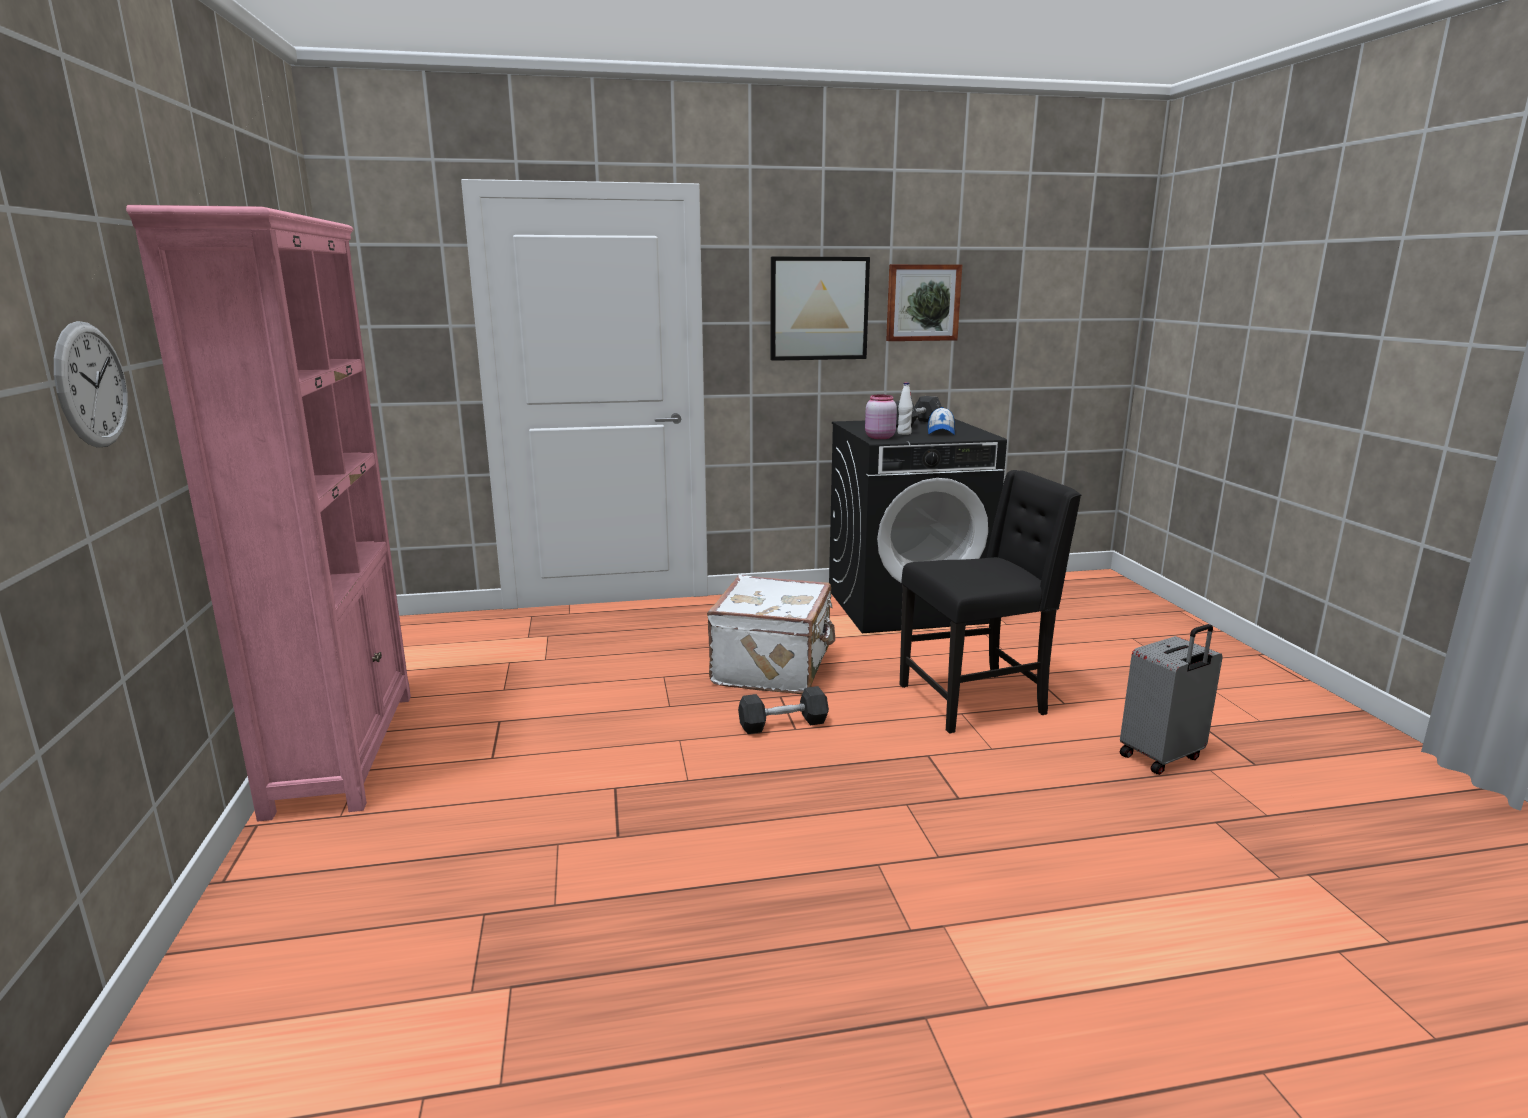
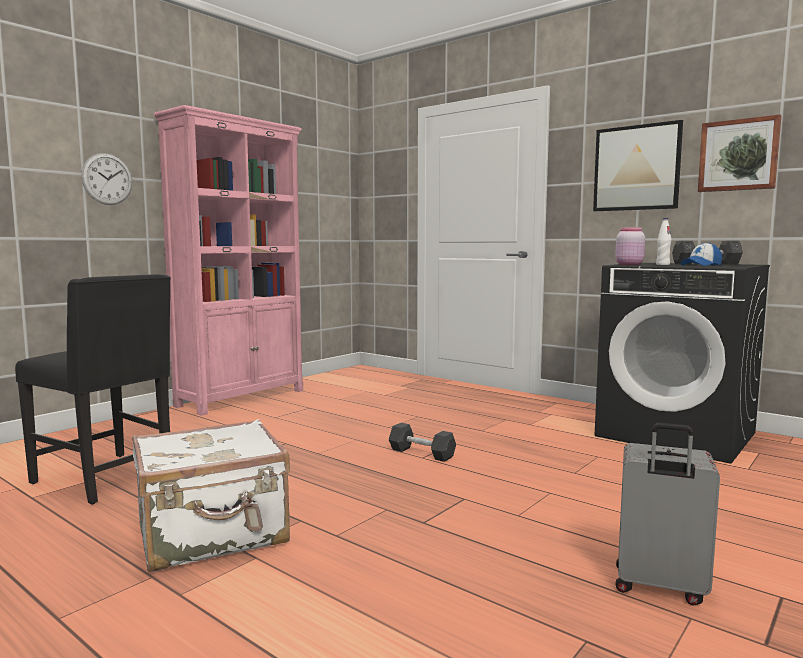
camera: 50 degrees right, 10 degrees down
white suitcase [707,575,835,694] -> white suitcase moved to [132,419,290,572]
black chair [900,470,1081,734] -> black chair moved to [15,274,171,504]

